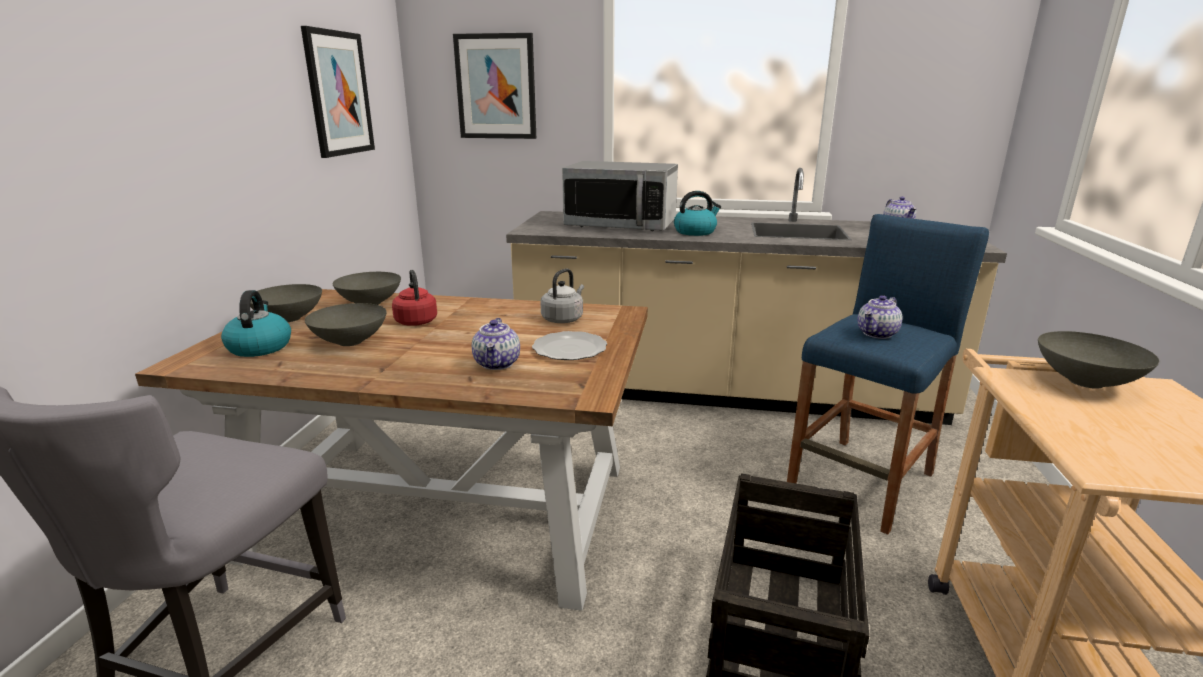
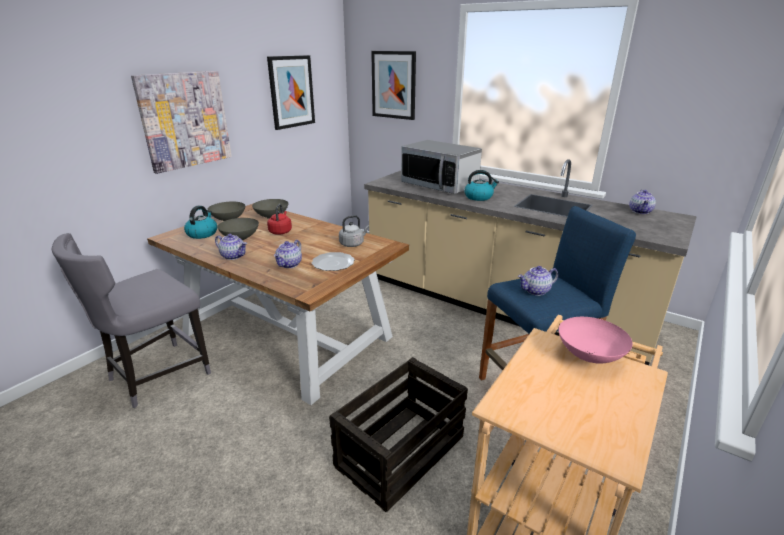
camera: 25 degrees right, 5 degrees up
grey bowl [1038,331,1159,389] -> pink bowl [559,317,633,364]
none -> picture [131,71,232,174]
none -> teapot [215,234,247,260]

